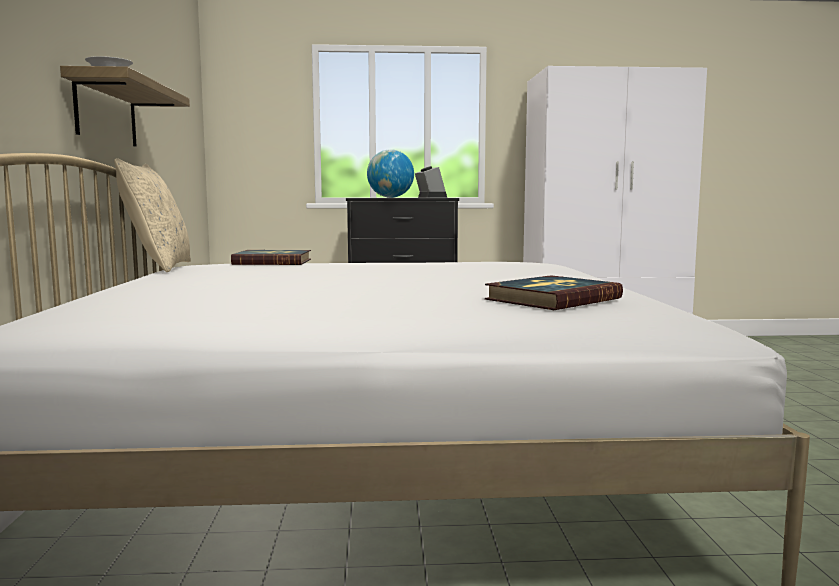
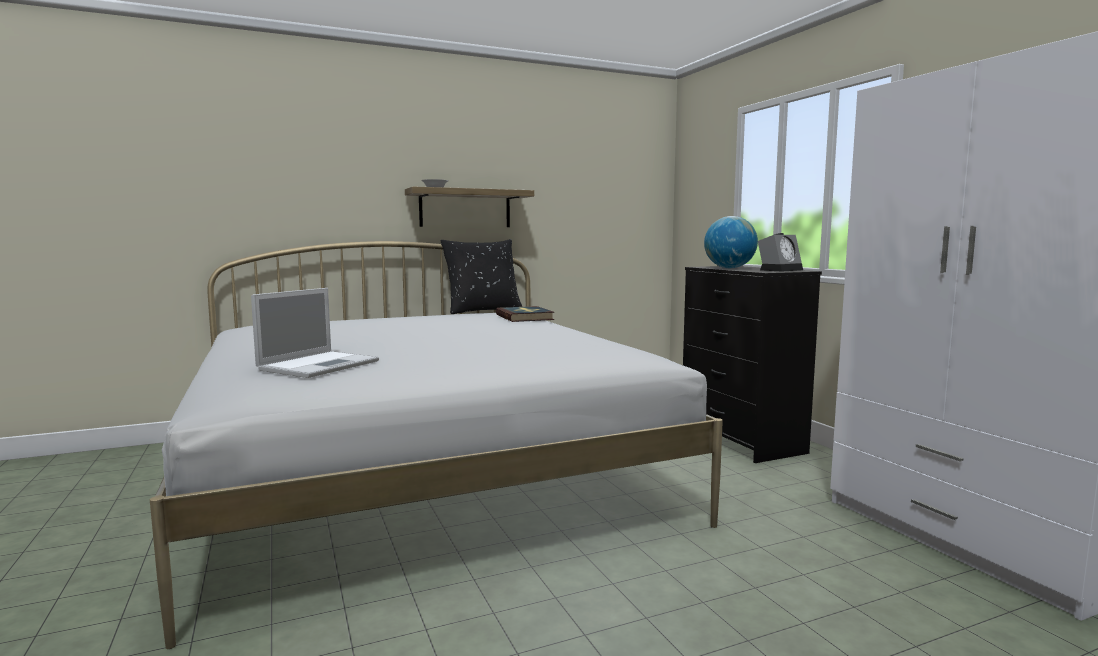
camera: 70 degrees right, 0 degrees up
beige pillow [114,158,191,272] -> black pillow [441,239,522,314]
book [485,275,623,310] -> laptop [251,288,379,378]

